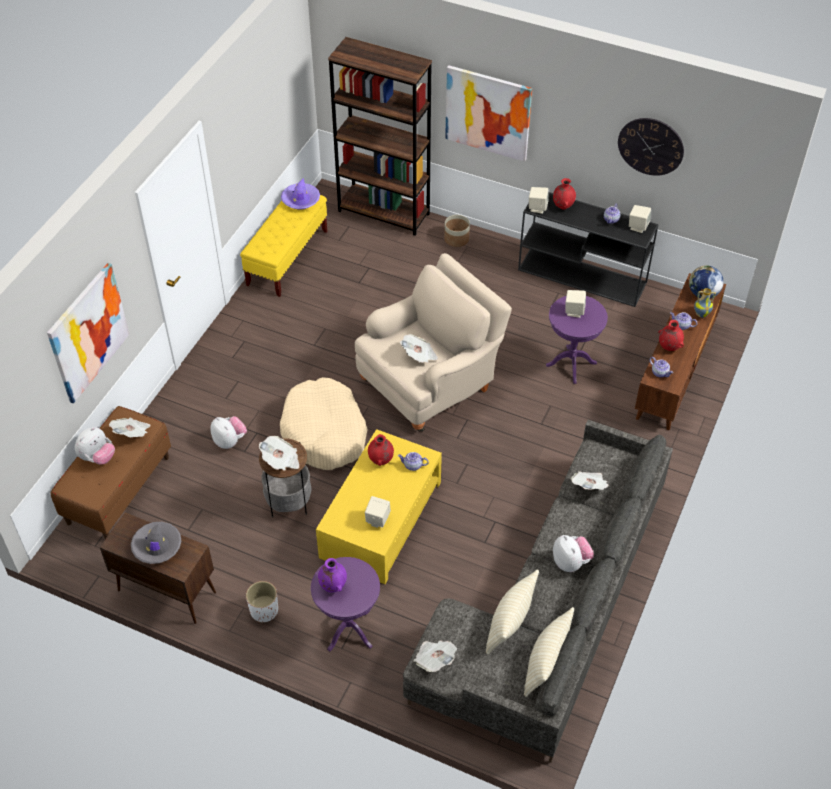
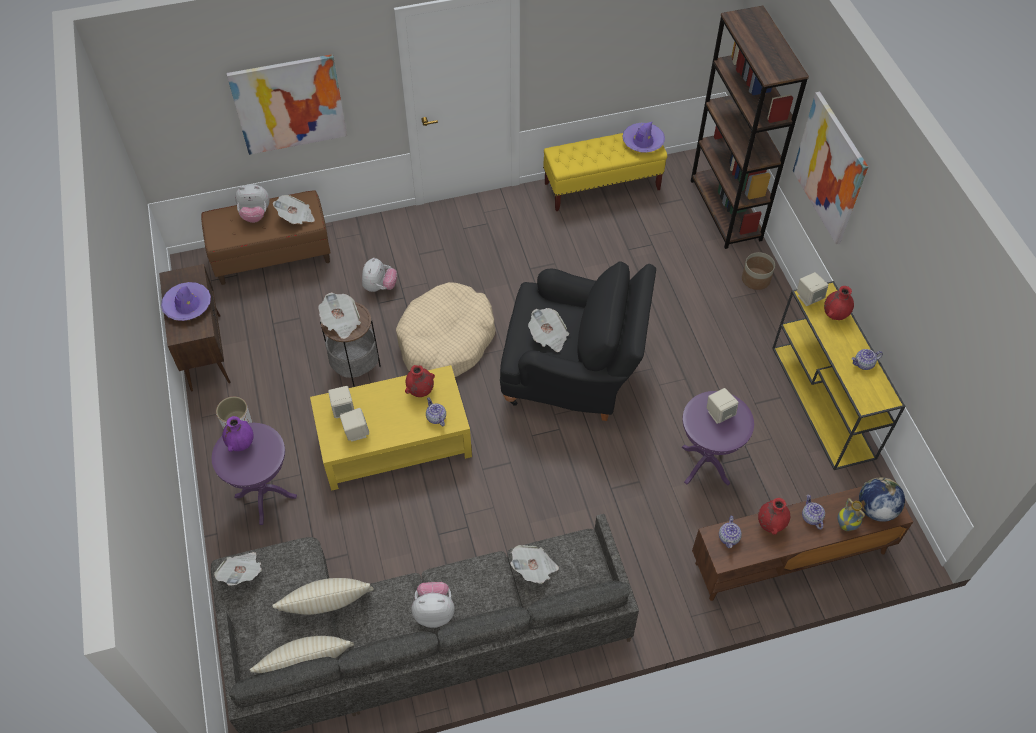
camera: 50 degrees right, 5 degrees up
grey hat [131,522,181,564] -> purple hat [161,282,211,321]
beige armchair [355,253,512,431] -> black armchair [500,261,656,421]
black console table [518,192,659,307] -> yellow console table [772,281,905,470]
plush toy [553,535,594,572] -> plush toy turned 120 degrees counterclockwise [411,582,455,628]
wall clock [618,118,684,176] -> none
beige speaker [629,205,651,233] -> beige speaker moved to [328,386,354,418]

